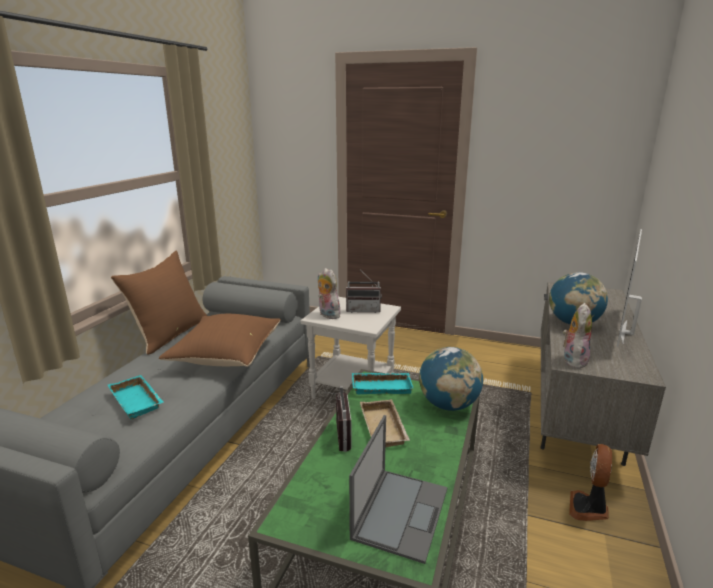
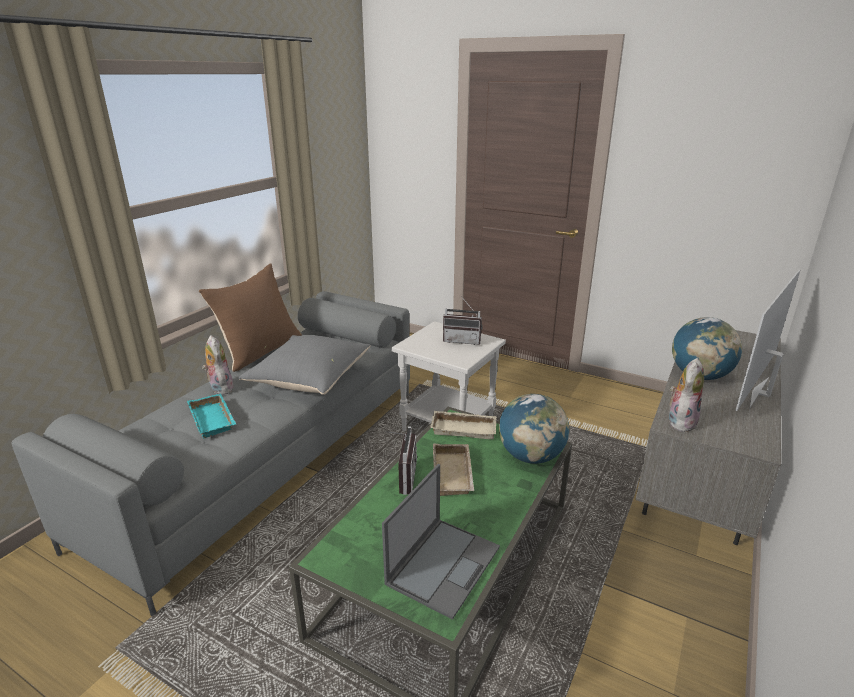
camera: 10 degrees right, 5 degrees up
brown pillow [159,314,281,367] -> grey pillow [239,335,371,395]
plush toy [318,268,341,319] -> plush toy moved to [202,335,234,395]
turquoise tray [352,373,413,394] -> beige tray [430,411,497,439]
fan [569,444,612,521] -> none

